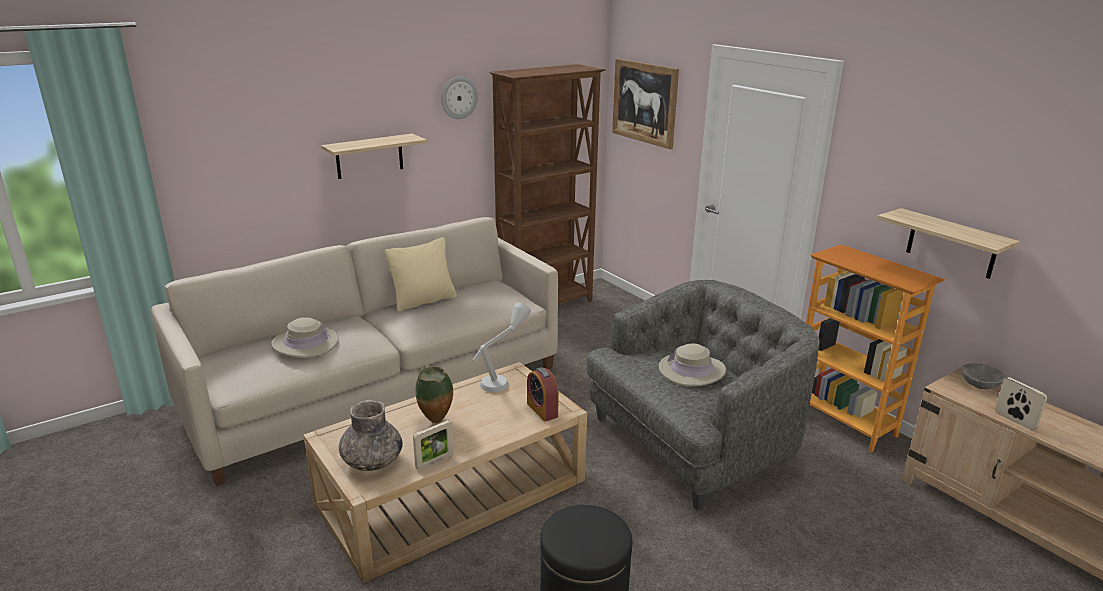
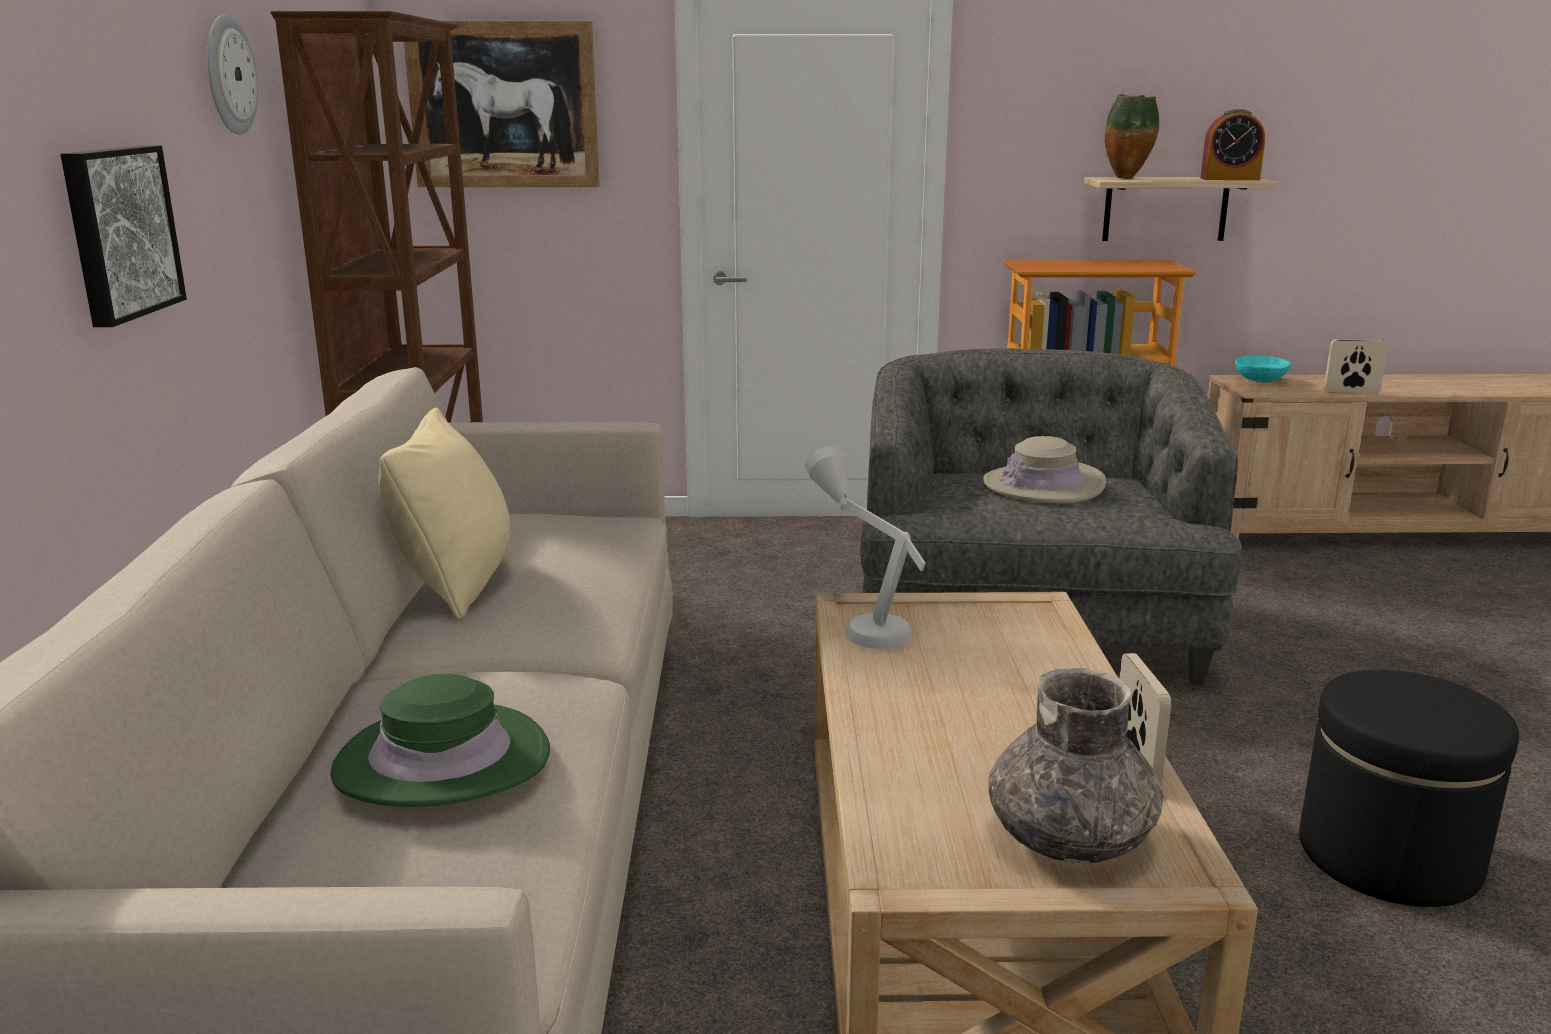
camera: 55 degrees left, 5 degrees down
beige hat [271,317,339,358] -> green hat [330,674,550,807]
shelf [321,134,427,179] -> picture [60,145,187,327]
vase [415,366,453,423] -> vase moved to [1105,94,1159,179]
alarm clock [527,367,559,421] -> alarm clock moved to [1200,109,1265,180]
grey bowl [961,363,1006,389] -> turquoise bowl [1235,356,1291,383]

